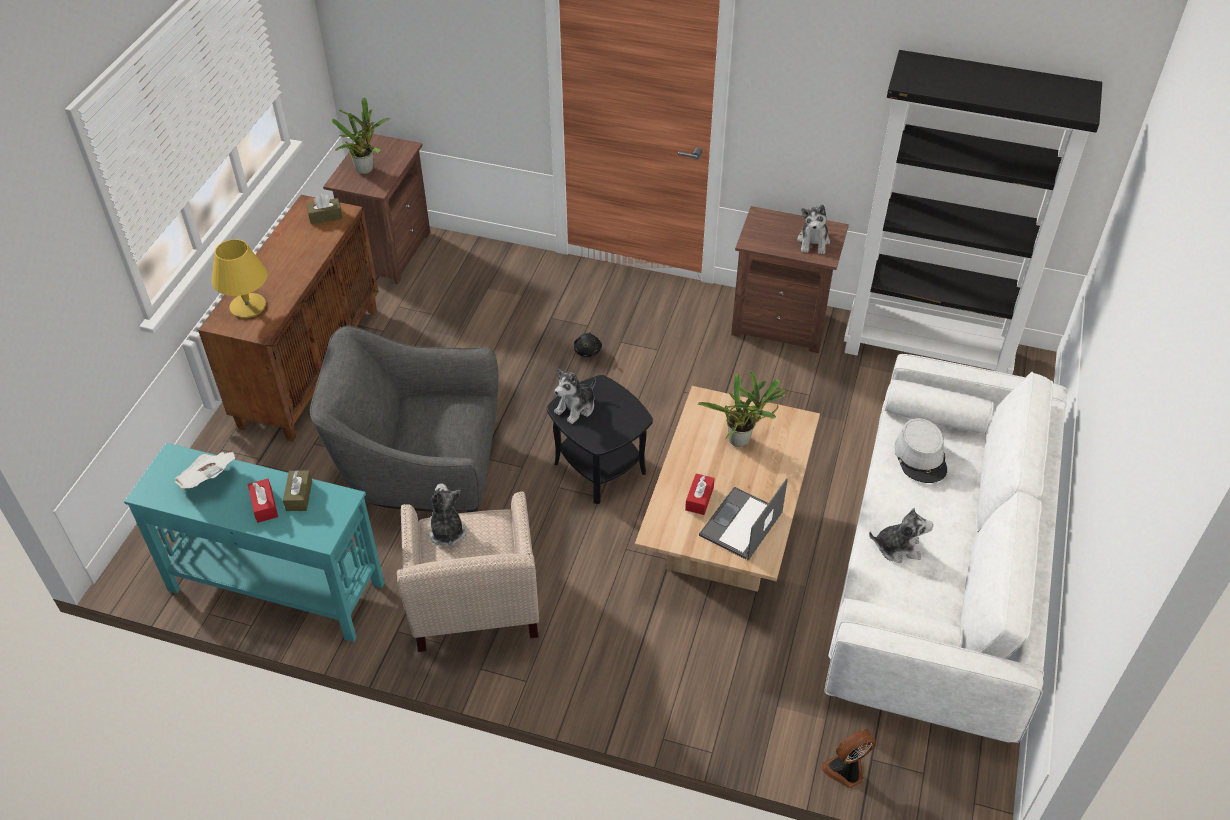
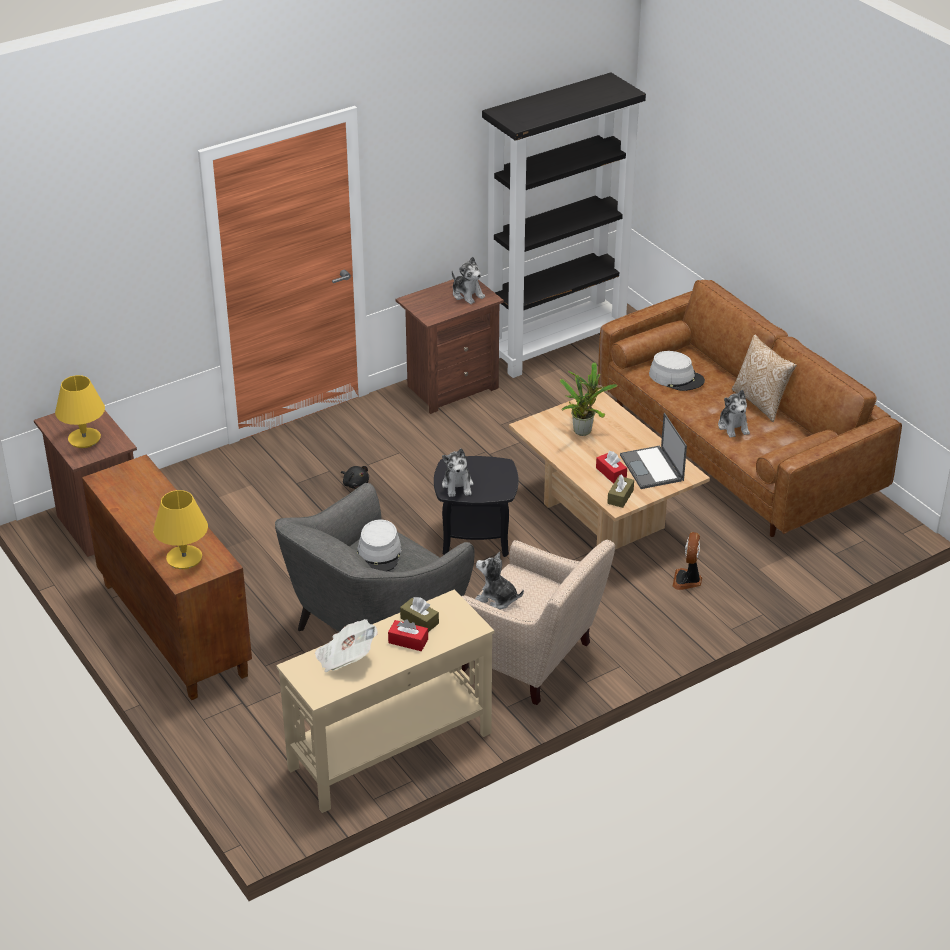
camera: 50 degrees left, 10 degrees down
turquoise console table [124,443,384,642] -> beige console table [276,589,494,813]
brown tissue box [307,194,343,224] -> brown tissue box moved to [607,475,634,508]
potted plant [332,98,390,174] -> yellow table lamp [55,375,105,448]
fan [822,729,875,788] -> fan moved to [672,532,702,590]
white sofa [824,354,1068,743] -> brown sofa [598,280,902,537]
plush toy [869,508,933,563] -> plush toy turned 120 degrees clockwise [718,390,750,438]
none -> grey hat [357,520,402,571]
none -> pillow [732,335,797,422]

